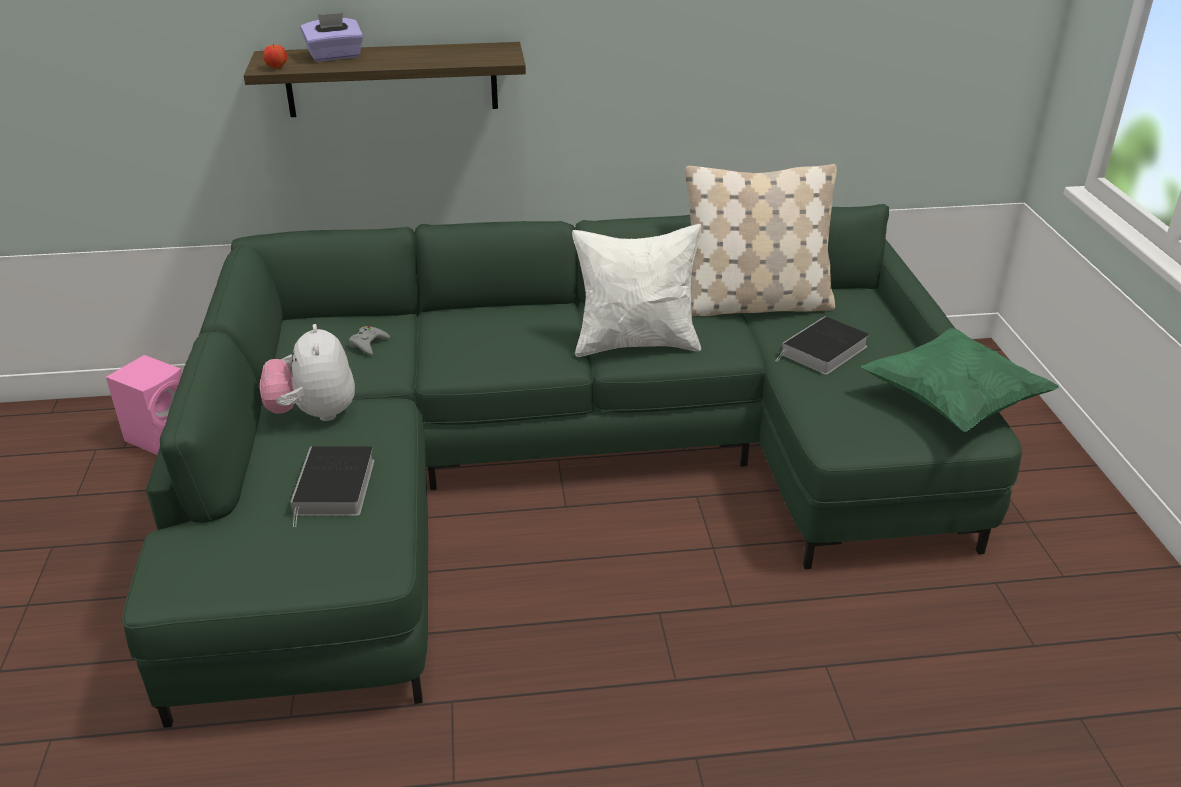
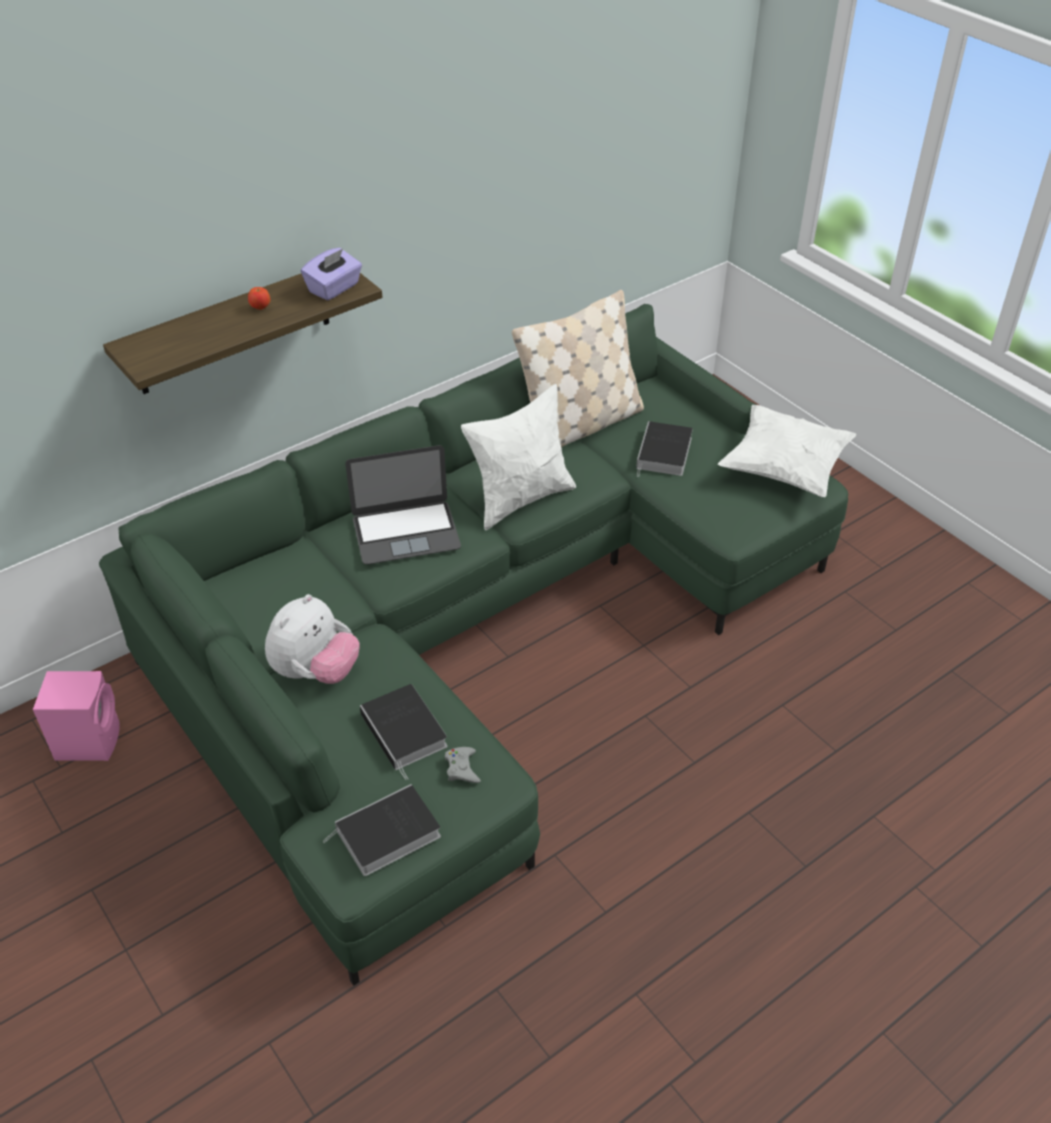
camera: 30 degrees left, 10 degrees up
plush toy [260,324,355,421] -> plush toy turned 105 degrees counterclockwise [265,594,360,684]
apple [263,44,287,69] -> apple moved to [248,287,270,310]
purple tissue box [300,13,363,62] -> purple tissue box moved to [301,248,362,301]
grey game controller [349,326,390,355] -> grey game controller moved to [445,747,481,783]
green pillow [861,328,1059,432] -> white pillow [718,405,856,497]
none -> book [323,784,441,876]
none -> laptop [345,445,461,565]

